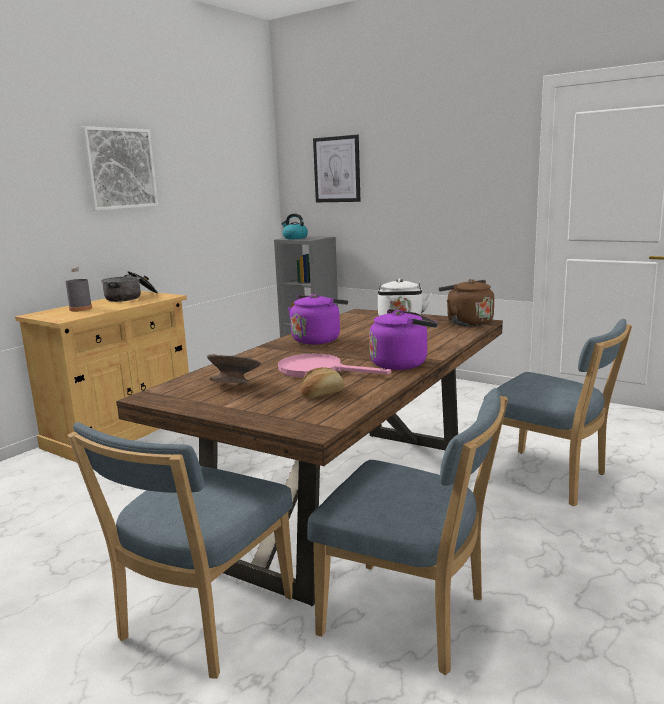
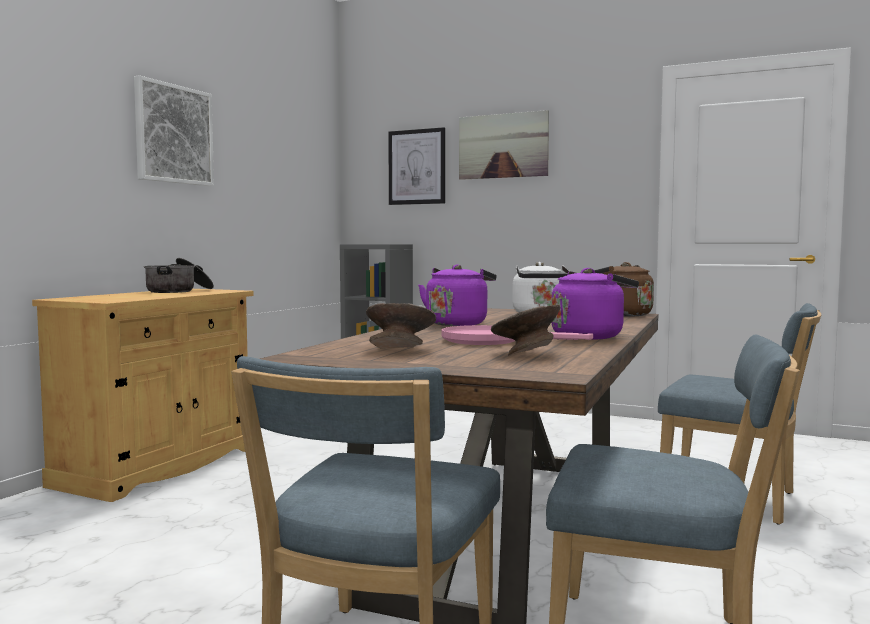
camera: 10 degrees left, 10 degrees down
grey bottle [65,268,92,311] -> none
kettle [281,214,308,239] -> none
bread [301,367,344,398] -> grey bowl [491,304,560,356]
none -> picture [459,110,549,180]

